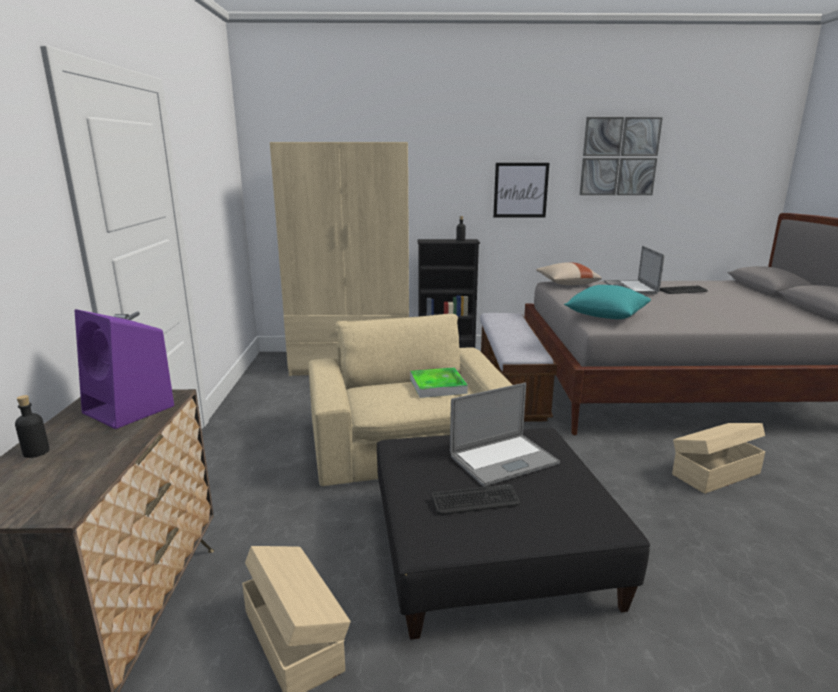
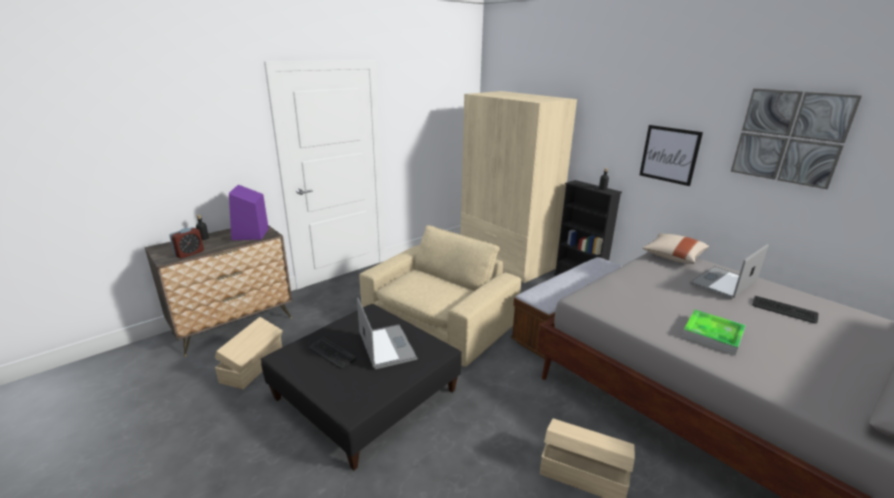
camera: 50 degrees right, 5 degrees up
tray [410,367,468,398] -> tray moved to [682,310,746,355]
laptop [450,383,560,487] -> laptop turned 135 degrees counterclockwise [357,298,417,369]
turquoise pillow [564,285,651,319] -> none
none -> alarm clock [169,227,204,259]

